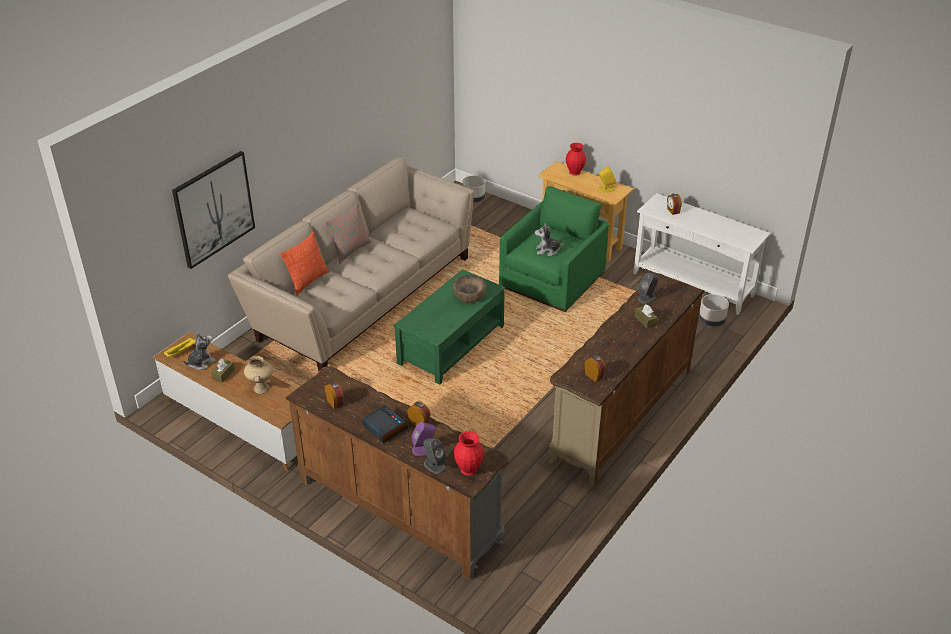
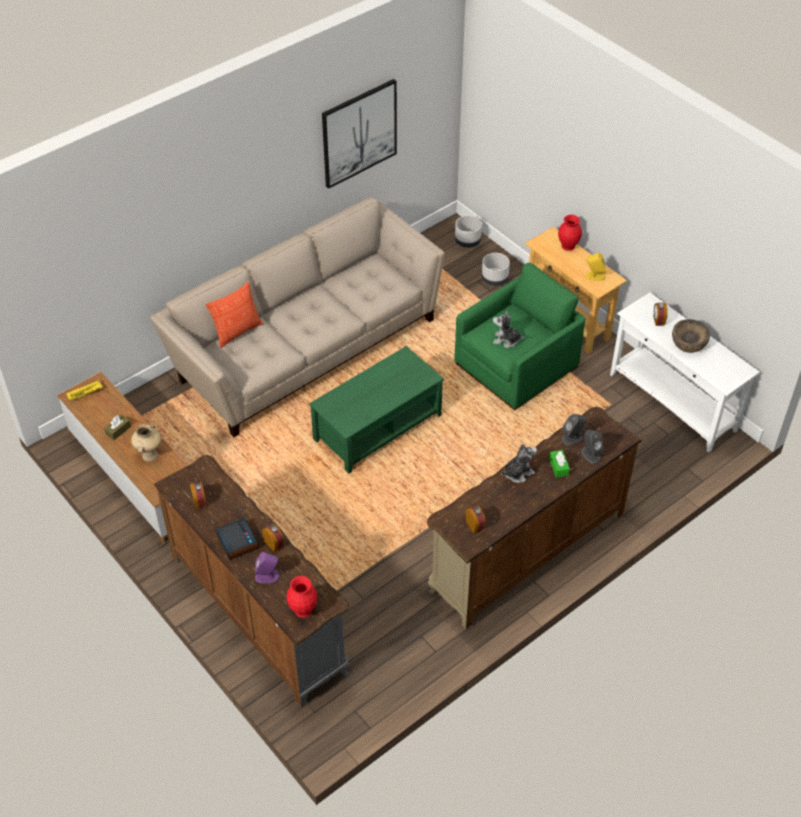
camera: 15 degrees right, 10 degrees up
picture [172,151,255,269] -> picture moved to [322,79,397,189]
plush toy [183,332,216,370] -> plush toy moved to [501,443,537,483]
grey pillow [325,203,372,264] -> none
grey speaker [423,438,446,474] -> grey speaker moved to [581,430,604,464]
brown bowl [453,275,487,303] -> brown bowl moved to [672,319,710,353]
brown tissue box [635,304,658,328] -> green tissue box [549,450,570,478]
grey planter [699,294,729,327] -> grey planter moved to [481,253,510,286]

